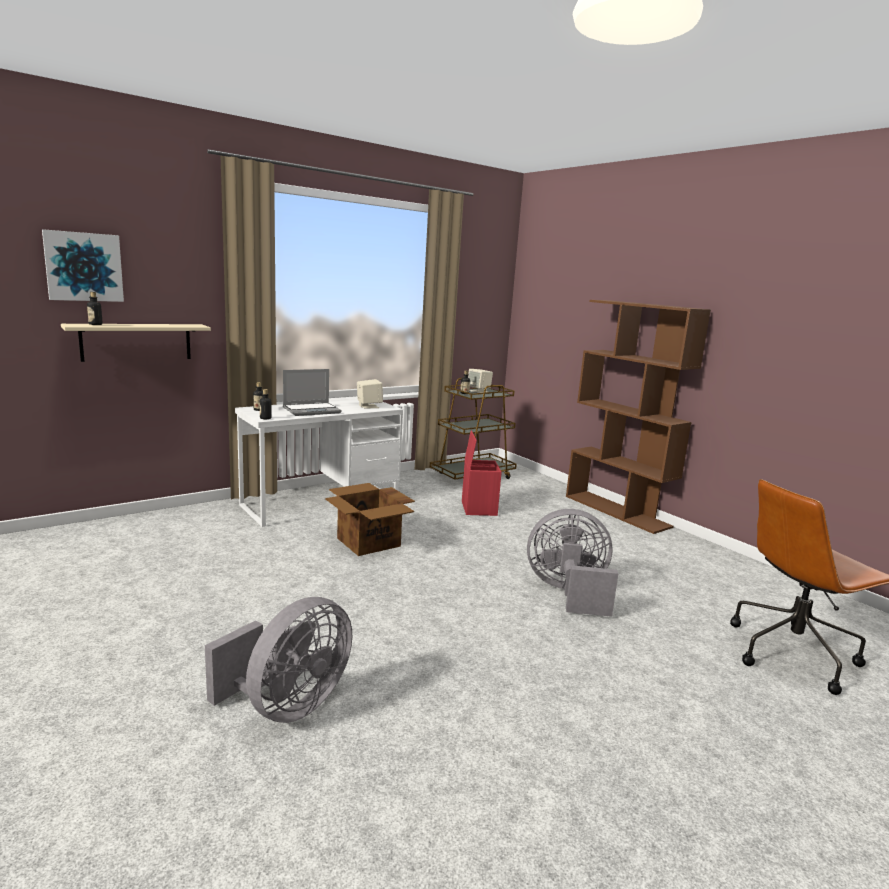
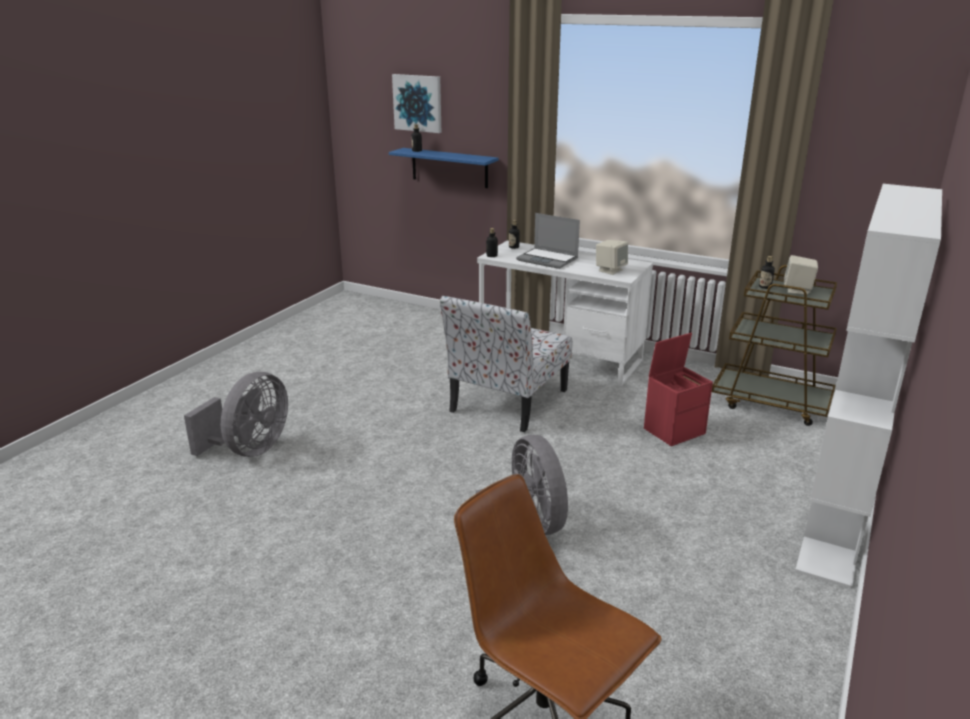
camera: 65 degrees right, 10 degrees up
beige shelf [61,324,211,362] -> blue shelf [389,148,498,188]
grey fan [205,597,352,723] -> grey fan turned 75 degrees counterclockwise [184,372,288,457]
cardboard box [325,483,415,556] -> chair [440,295,572,432]
brown bookcase [566,300,711,534] -> white bookcase [795,184,942,589]

